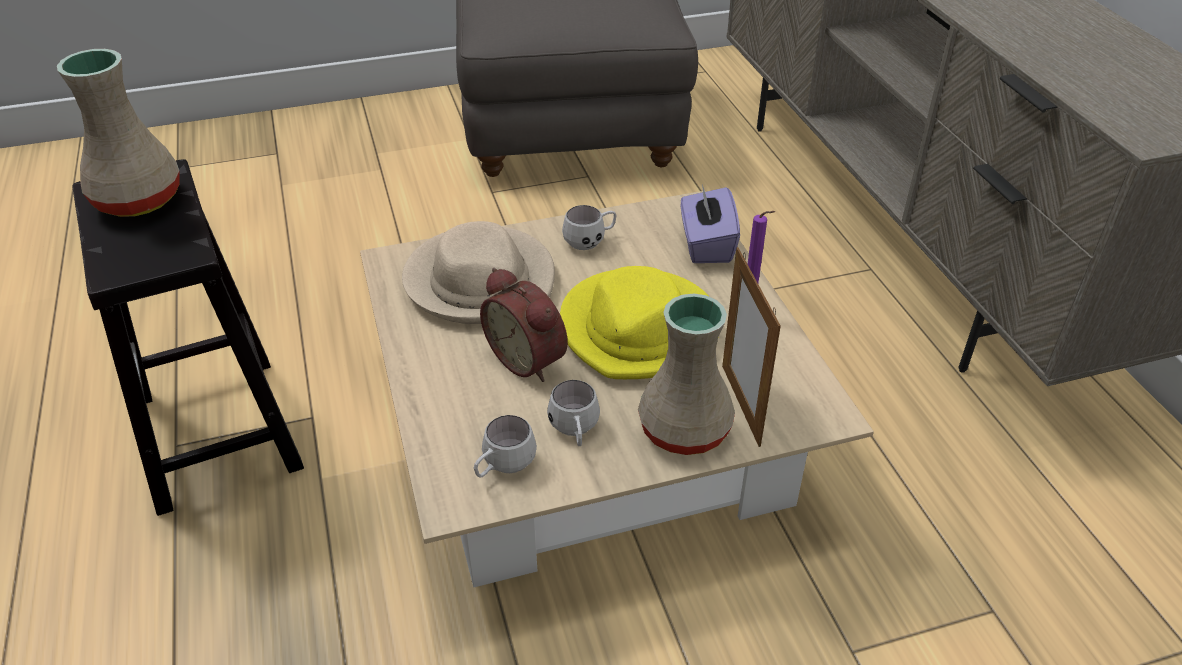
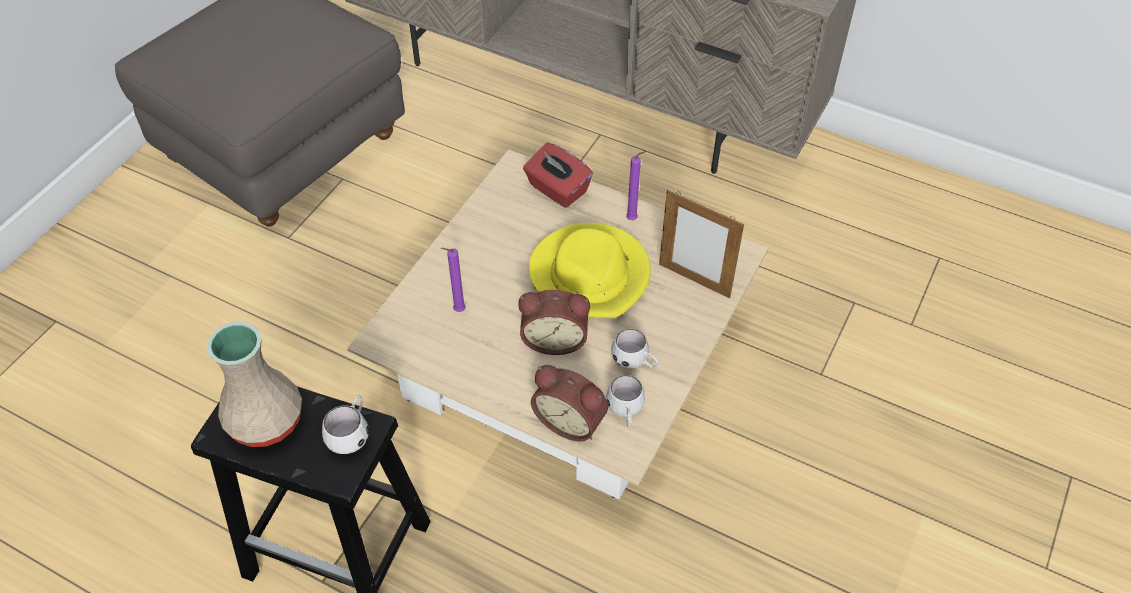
camera: 45 degrees left, 10 degrees up
beige hat [402,221,555,324] -> purple candle [441,248,466,312]
white mug [562,205,617,250] -> white mug moved to [322,395,369,454]
beige vase [638,294,735,455] -> none
purple tissue box [681,184,740,263] -> red tissue box [523,143,593,208]
none -> alarm clock [531,365,608,441]

